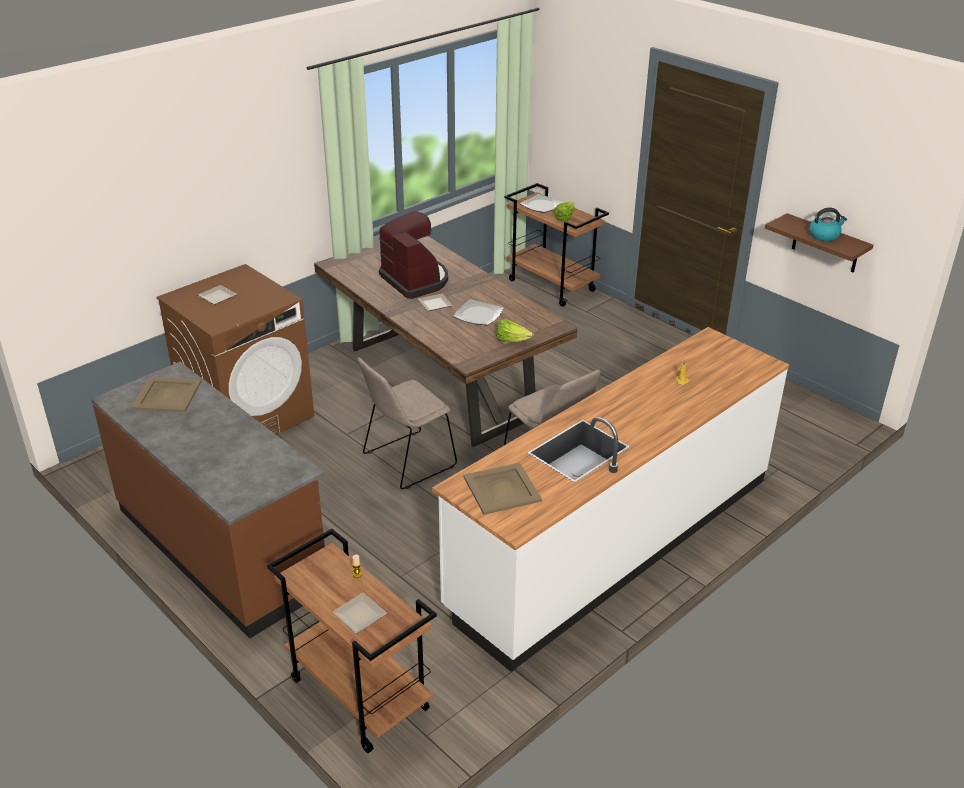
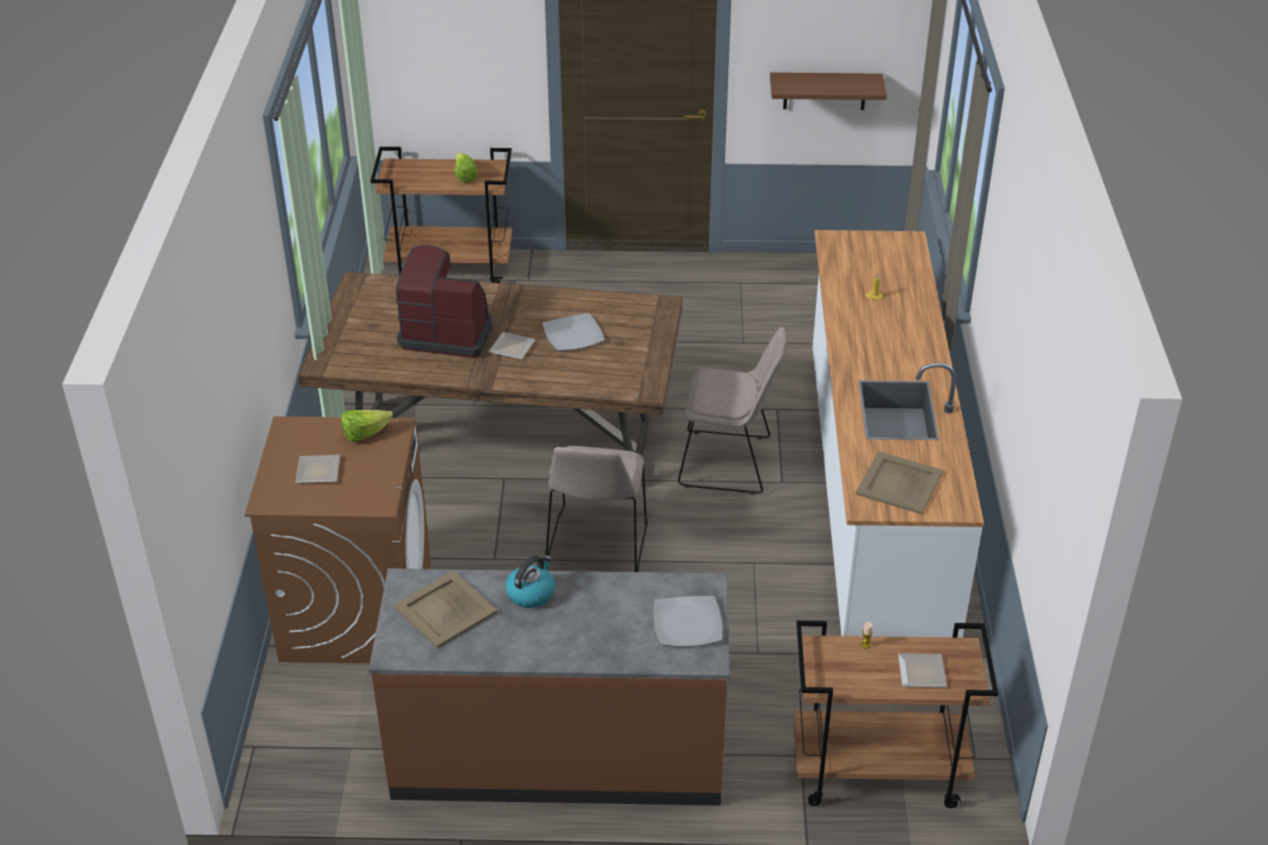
camera: 45 degrees left, 5 degrees up
lettuce [496,319,534,342] -> lettuce moved to [341,410,393,442]
plate [520,194,563,213] -> plate moved to [653,596,722,647]
kettle [809,208,847,241] -> kettle moved to [506,555,555,608]

